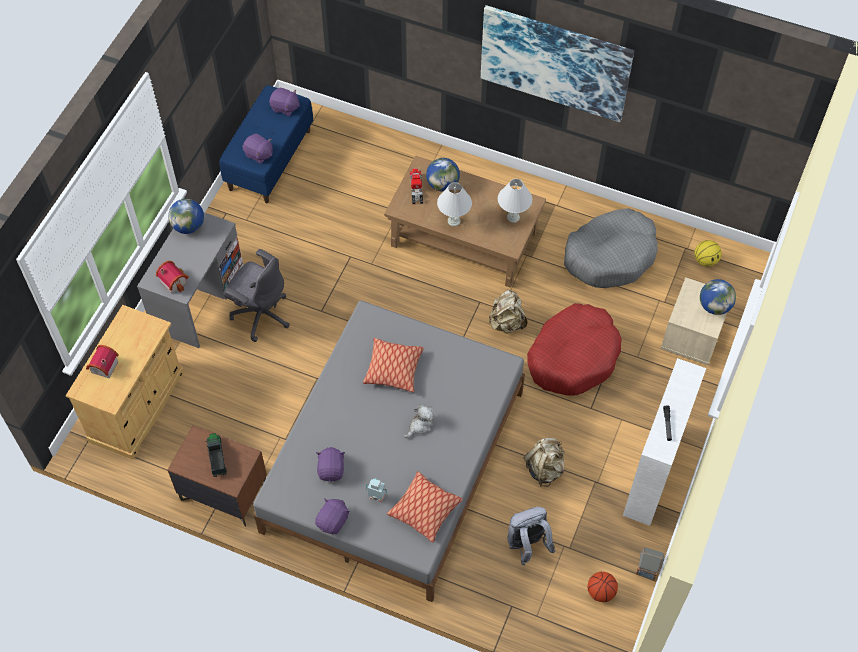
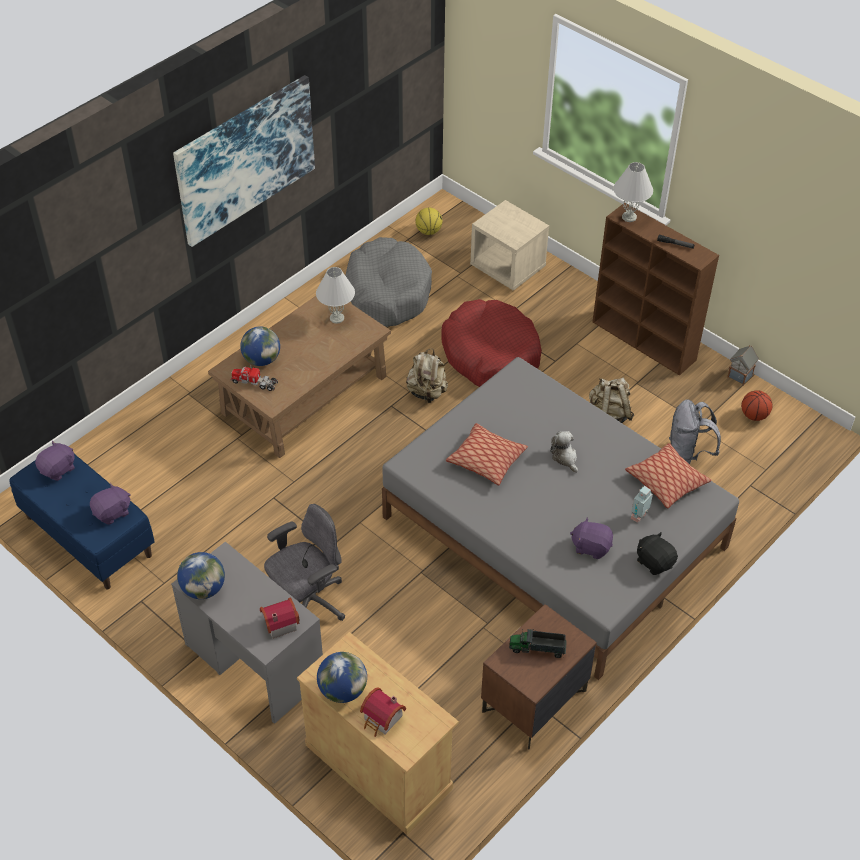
camera: 70 degrees left, 10 degrees down
purple plush toy [315,498,350,534] -> black plush toy [637,532,678,575]
white table lamp [437,182,472,227] -> white table lamp moved to [614,162,653,222]
white bookcase [623,358,706,526] -> brown bookcase [592,203,719,376]
globe [700,279,736,315] -> globe moved to [317,652,367,703]

